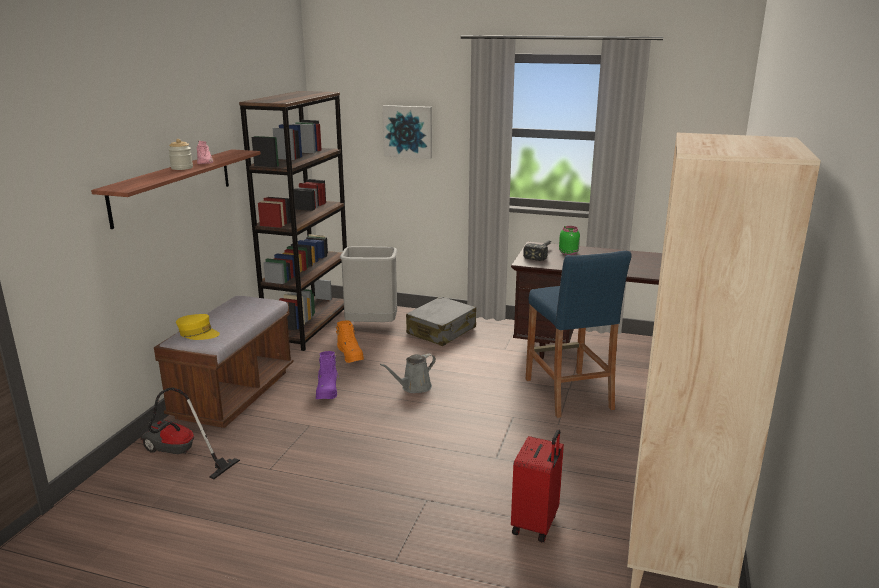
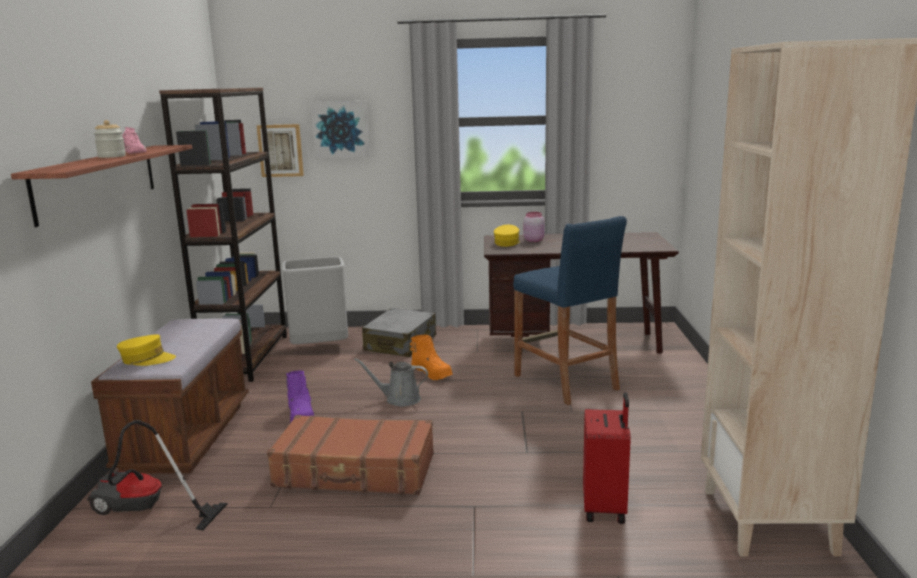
camera: 15 degrees left, 5 degrees down
orange boot [336,321,364,363] -> orange boot moved to [410,335,453,380]
grey watering can [380,353,436,393] -> grey watering can turned 60 degrees clockwise [354,358,428,406]
hammer [523,240,551,261] -> yellow cap [494,225,520,247]
green jar [559,226,580,255] -> pink jar [523,212,544,242]
none -> picture [257,124,304,177]
none -> brown suitcase [267,415,434,495]

